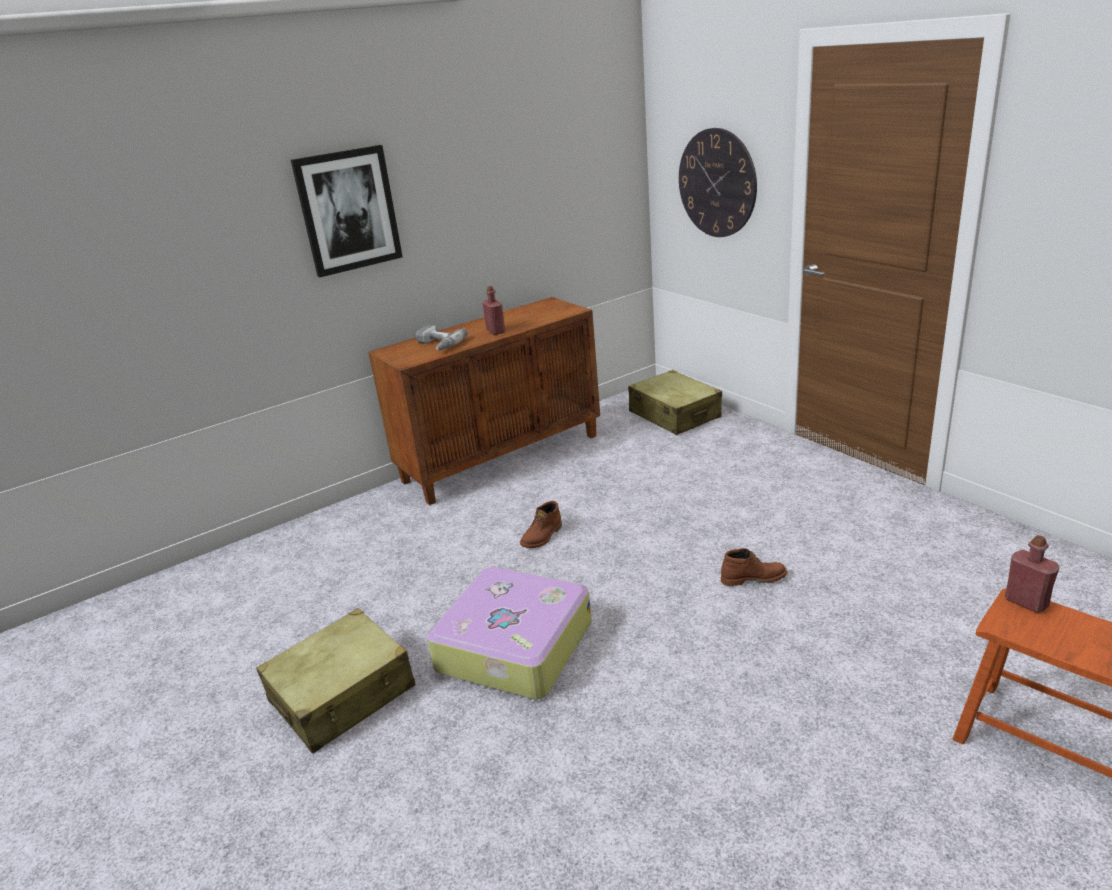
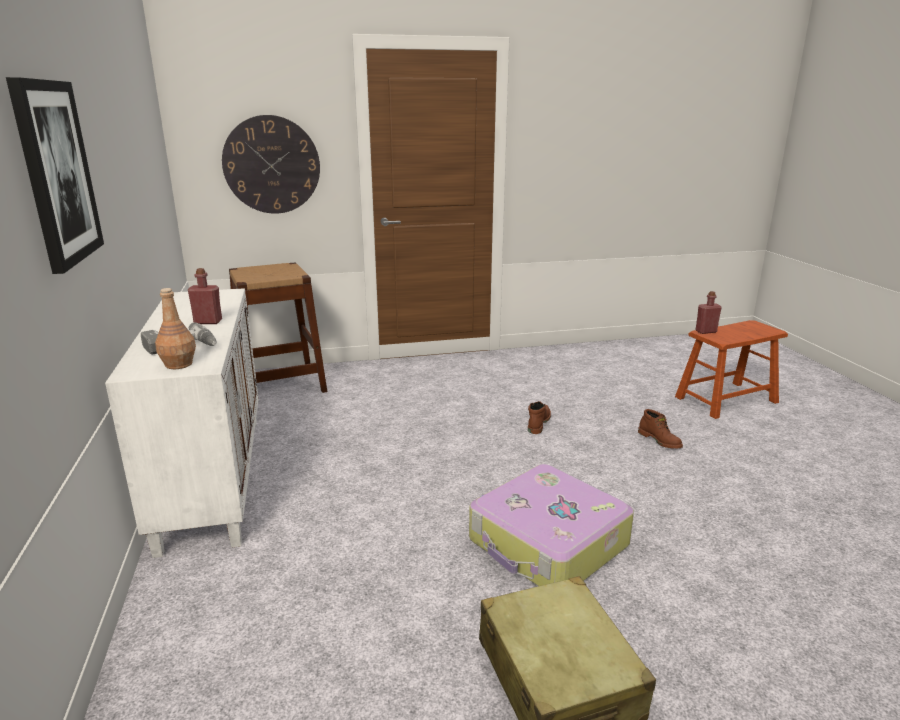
camera: 70 degrees left, 5 degrees down
brown cabinet [368,297,600,505] -> white cabinet [105,288,259,558]
brown boot [520,501,562,548] -> brown boot moved to [638,409,683,449]
beige suitcase [628,370,722,435] -> brown stool [229,262,327,393]
none -> brown bottle [155,288,196,369]

